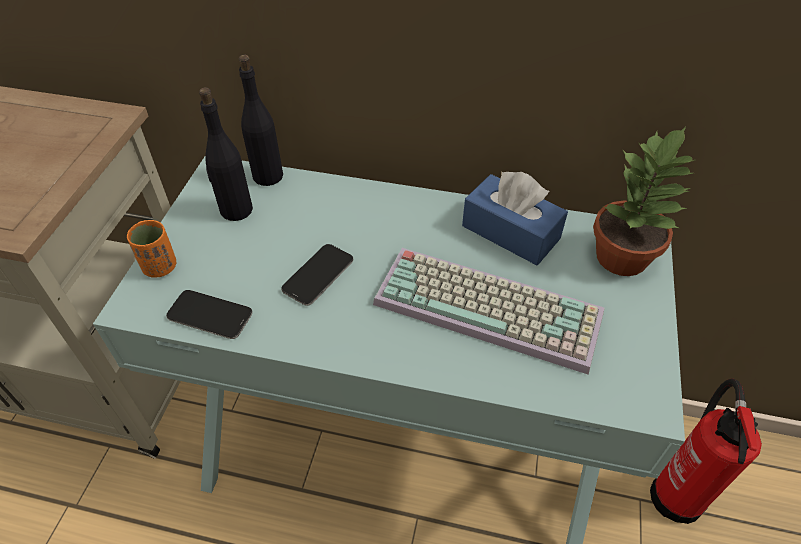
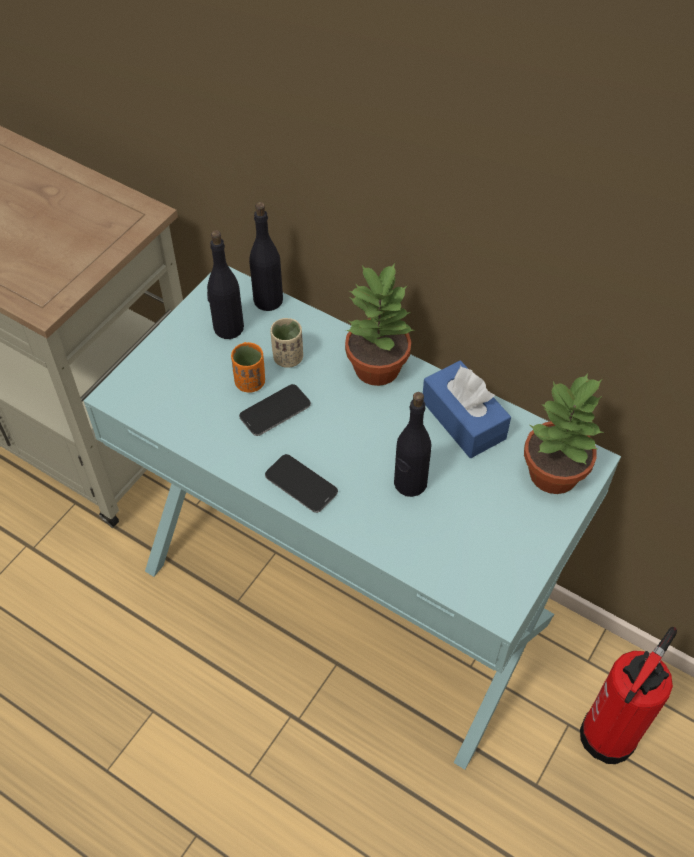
camera: 20 degrees right, 5 degrees up
orange cup [127,220,177,278] -> orange cup moved to [231,342,265,393]
phone [166,290,252,339] -> phone moved to [265,454,338,513]
keyboard [373,248,604,375] -> black bottle [394,392,431,497]
none -> beige cup [270,318,303,368]
none -> potted plant [345,263,414,386]

